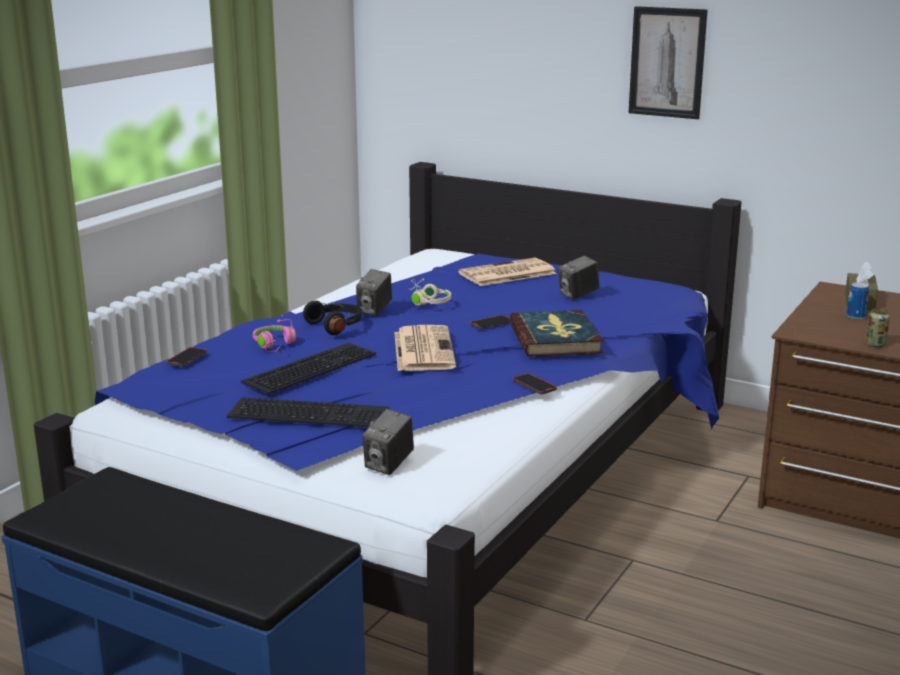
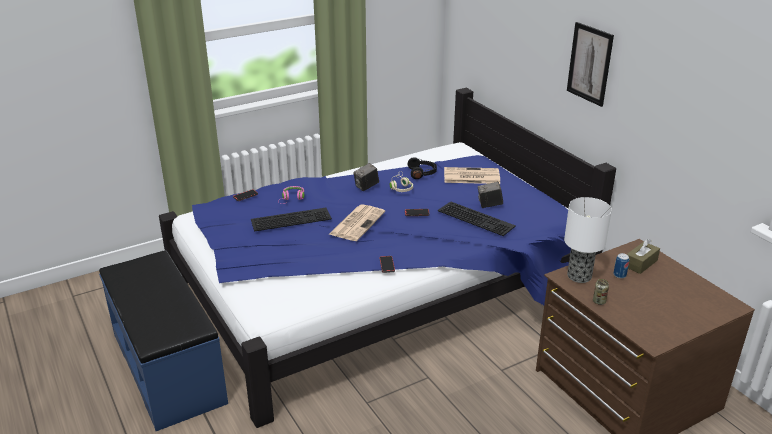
camera: 30 degrees right, 10 degrees up
keyboard [227,397,389,427] -> keyboard moved to [438,201,516,236]
black headphones [303,301,362,335] -> black headphones moved to [408,157,437,179]
camera [362,409,414,475] -> none
book [509,310,604,357] -> none
none -> table lamp [564,197,612,283]

